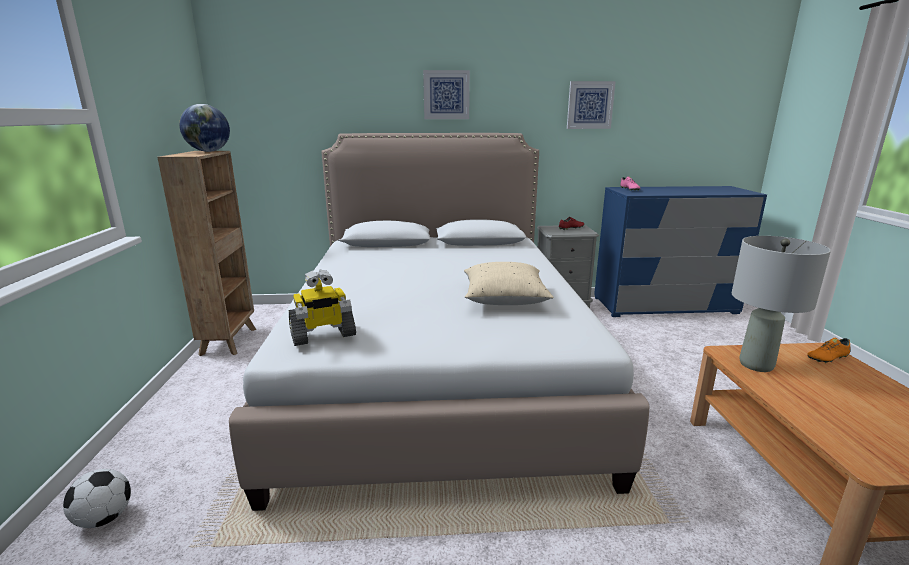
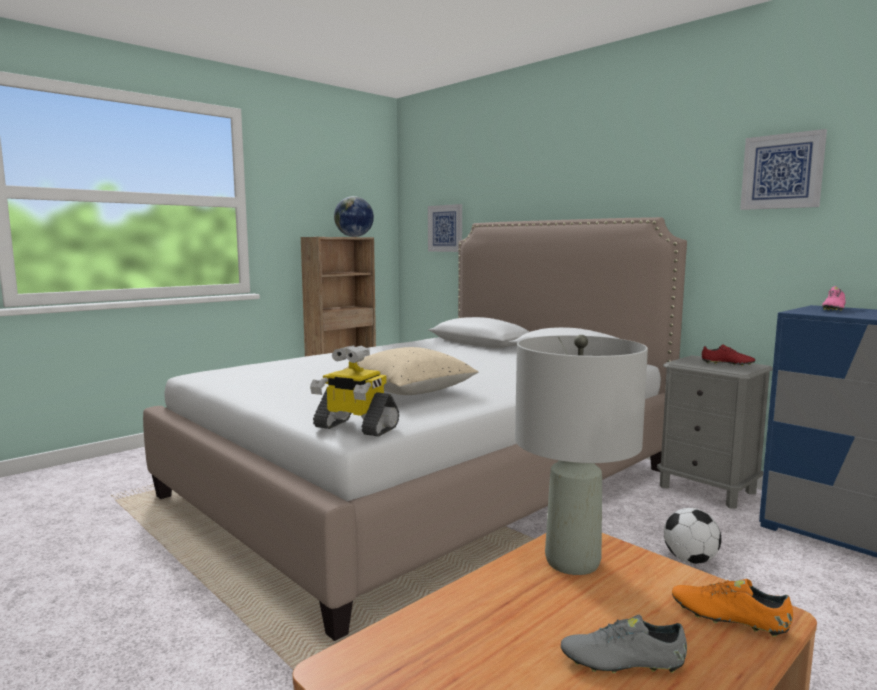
camera: 50 degrees right, 10 degrees down
football [63,469,131,528] -> football moved to [664,508,721,564]
toy robot [289,269,356,346] -> toy robot moved to [310,345,399,436]
picture [423,70,470,119] -> picture moved to [428,204,462,252]
none -> grey shoe [561,615,687,674]

